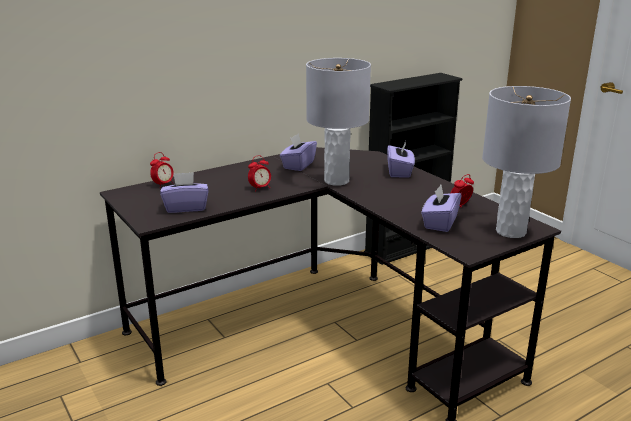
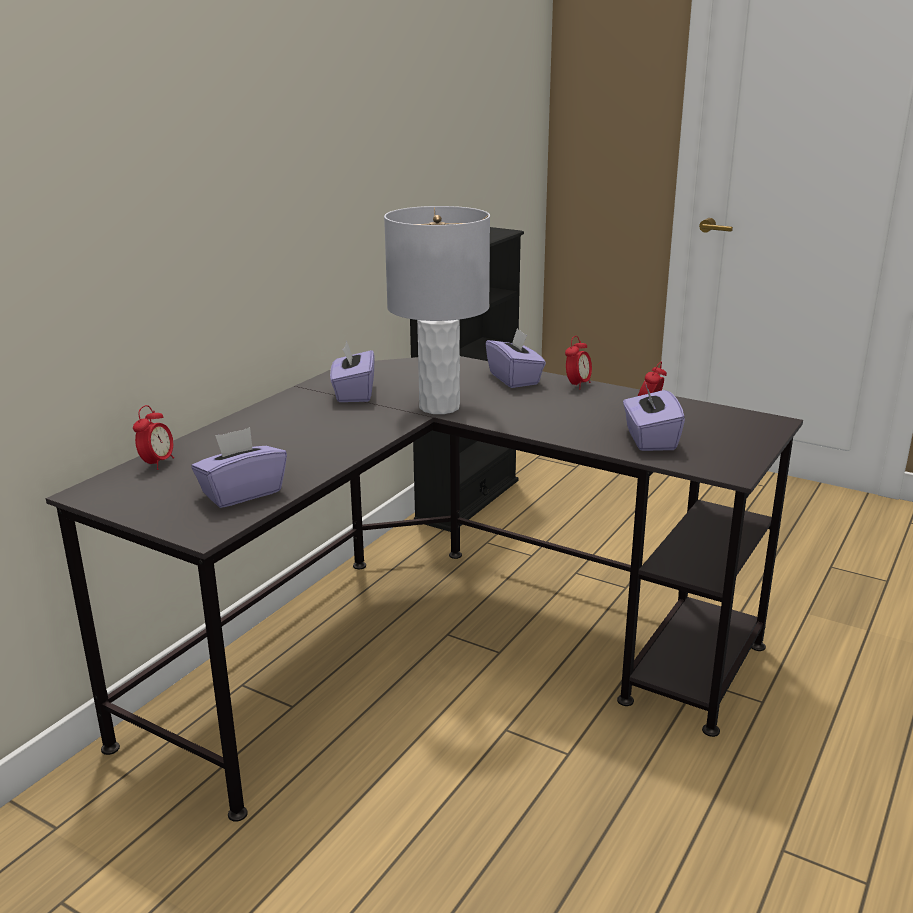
camera: 25 degrees left, 0 degrees up
alarm clock [248,156,271,190] -> alarm clock moved to [565,336,592,390]
grey table lamp [482,86,571,238] -> none

